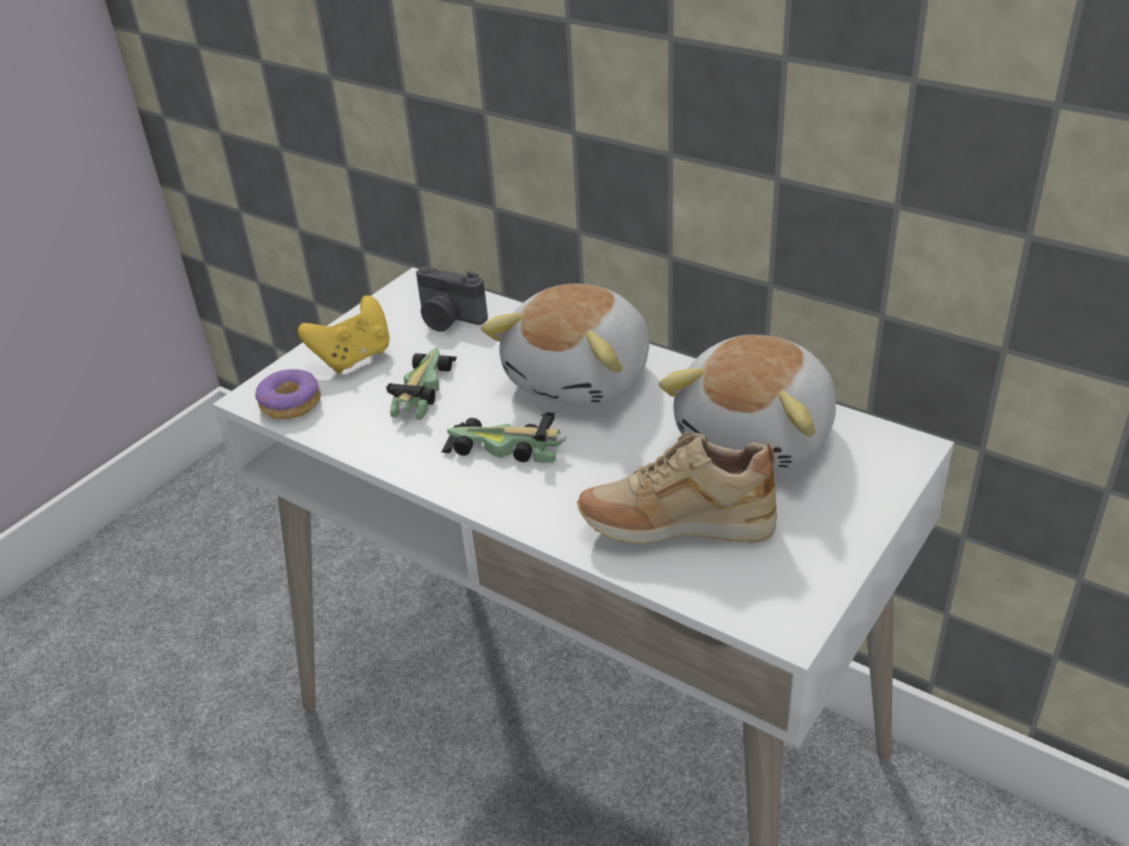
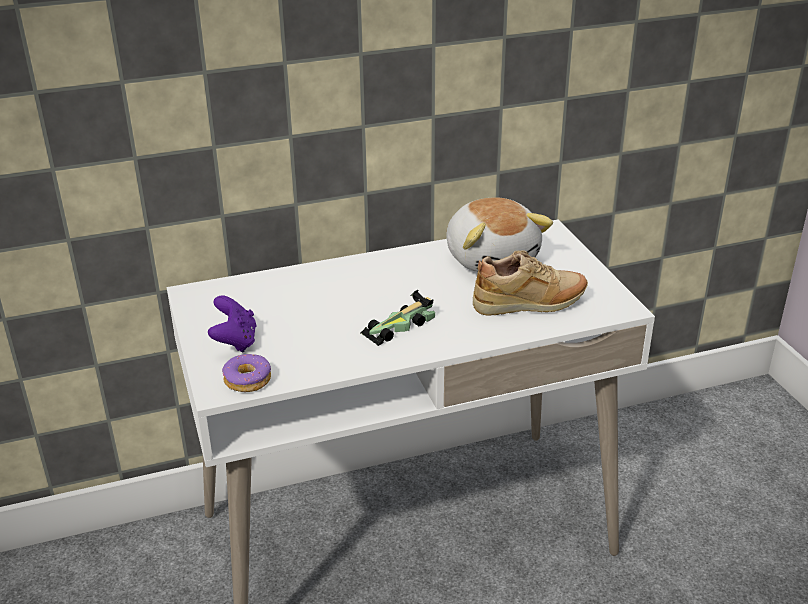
camera: 55 degrees left, 5 degrees down
yellow game controller [298,295,390,373] -> purple game controller [208,296,256,352]
toy car [386,347,457,420] -> none
camera [416,266,488,332] -> none
plush toy [481,284,649,407] -> none
beige shoe [577,432,777,544] -> beige shoe turned 135 degrees counterclockwise [473,250,588,315]

